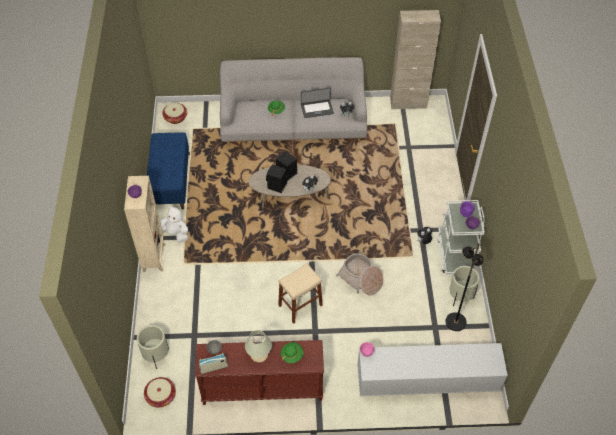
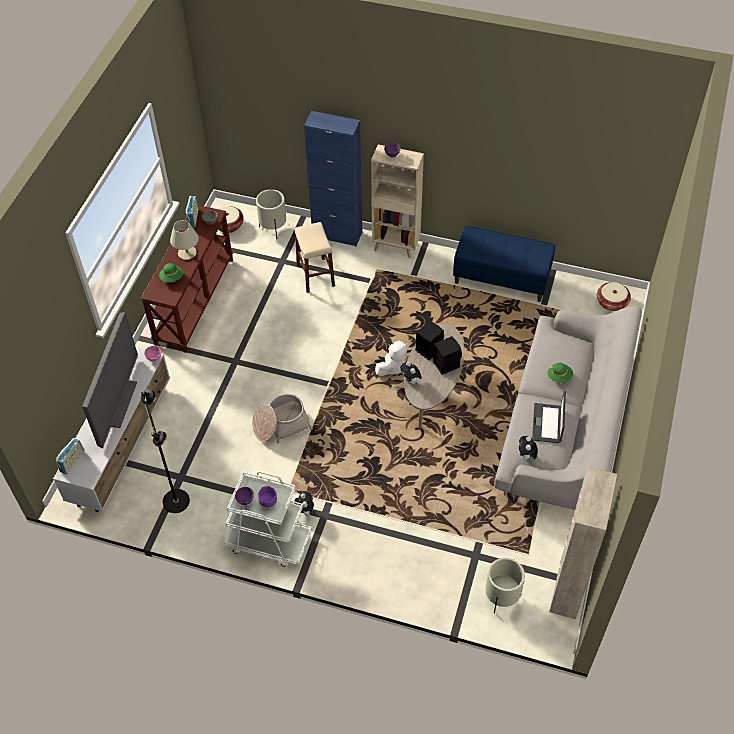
camera: 110 degrees right, 0 degrees up
white plush toy [160,206,188,242] -> white plush toy moved to [375,341,408,376]
beige stool [278,263,322,324] -> beige stool moved to [295,222,335,293]
beige planter [449,266,479,306] -> beige planter moved to [485,558,525,613]
none -> radio [56,438,84,474]
none -> television [82,312,138,448]
none -> blue cabinet [304,111,362,247]

